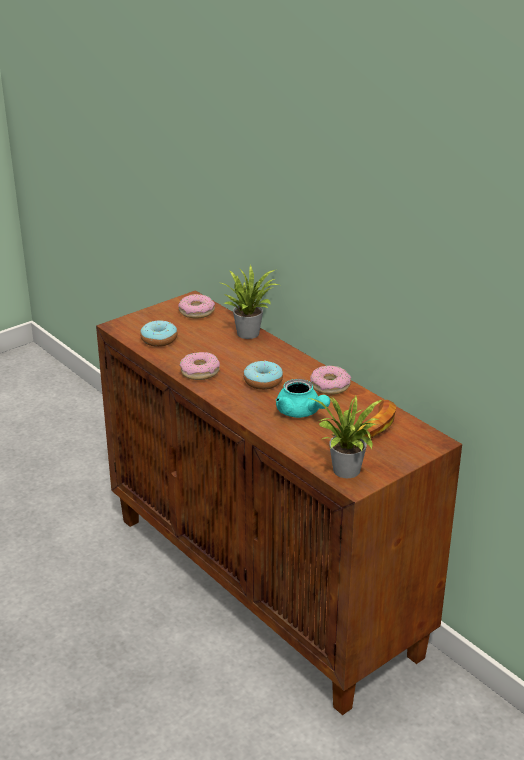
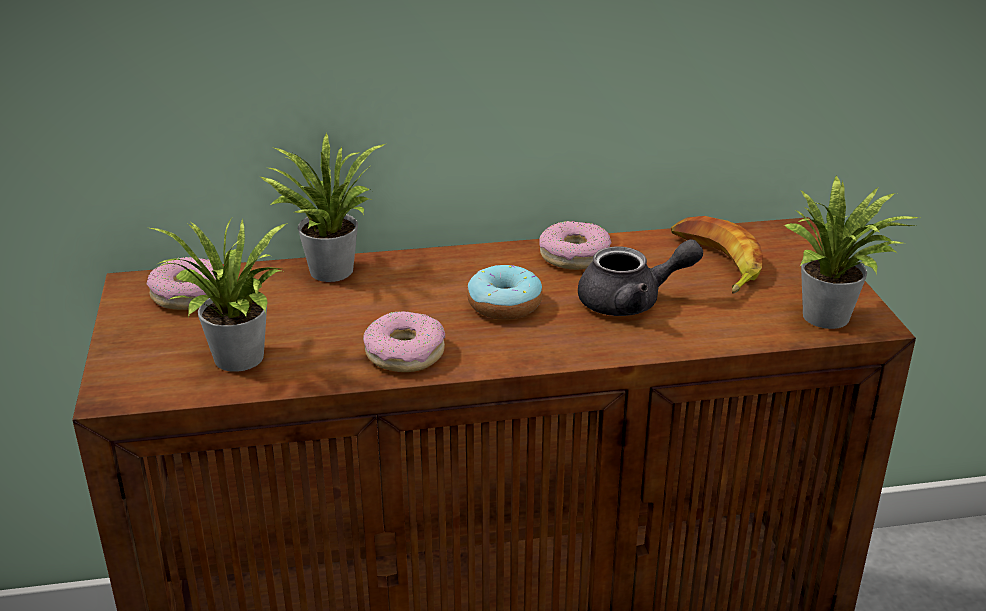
camera: 60 degrees left, 0 degrees up
donut [140,320,177,347] -> potted plant [150,218,288,372]
turquoise teapot [276,379,330,418] -> grey teapot [578,239,703,316]

